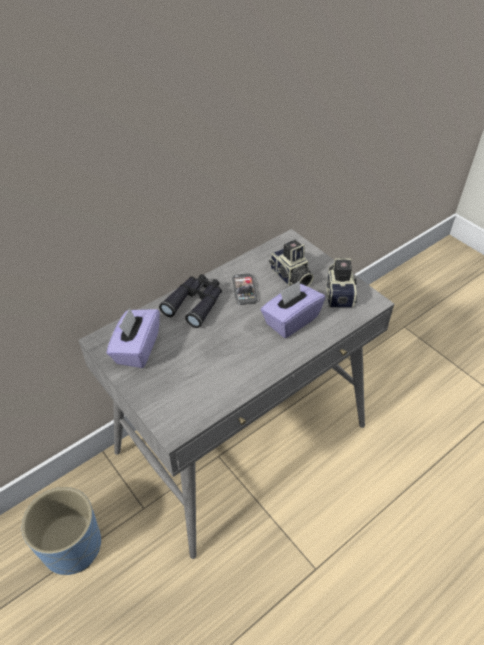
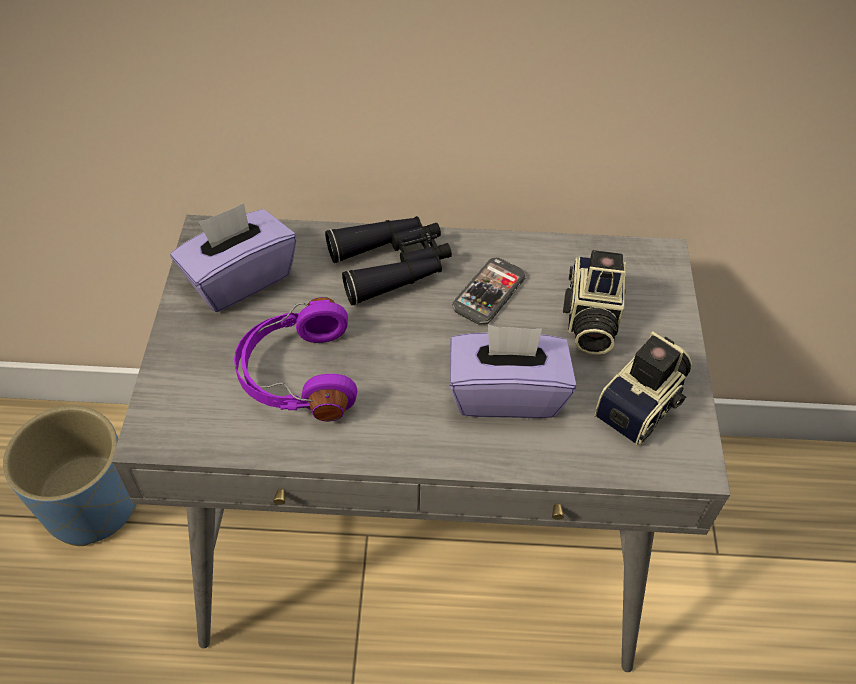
camera: 40 degrees right, 5 degrees up
none -> purple headphones [234,297,357,421]

